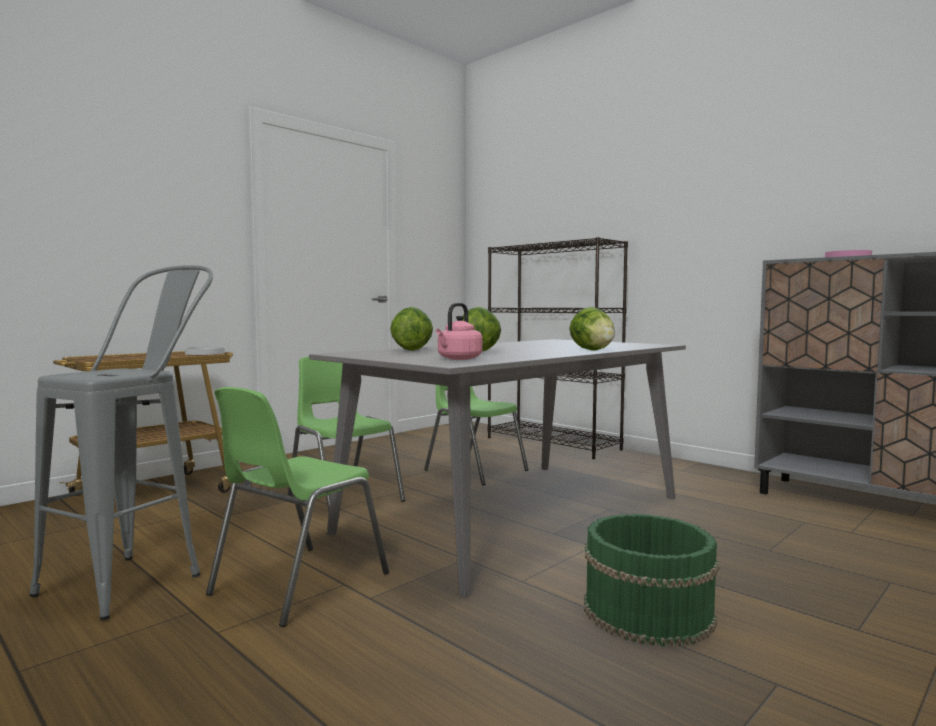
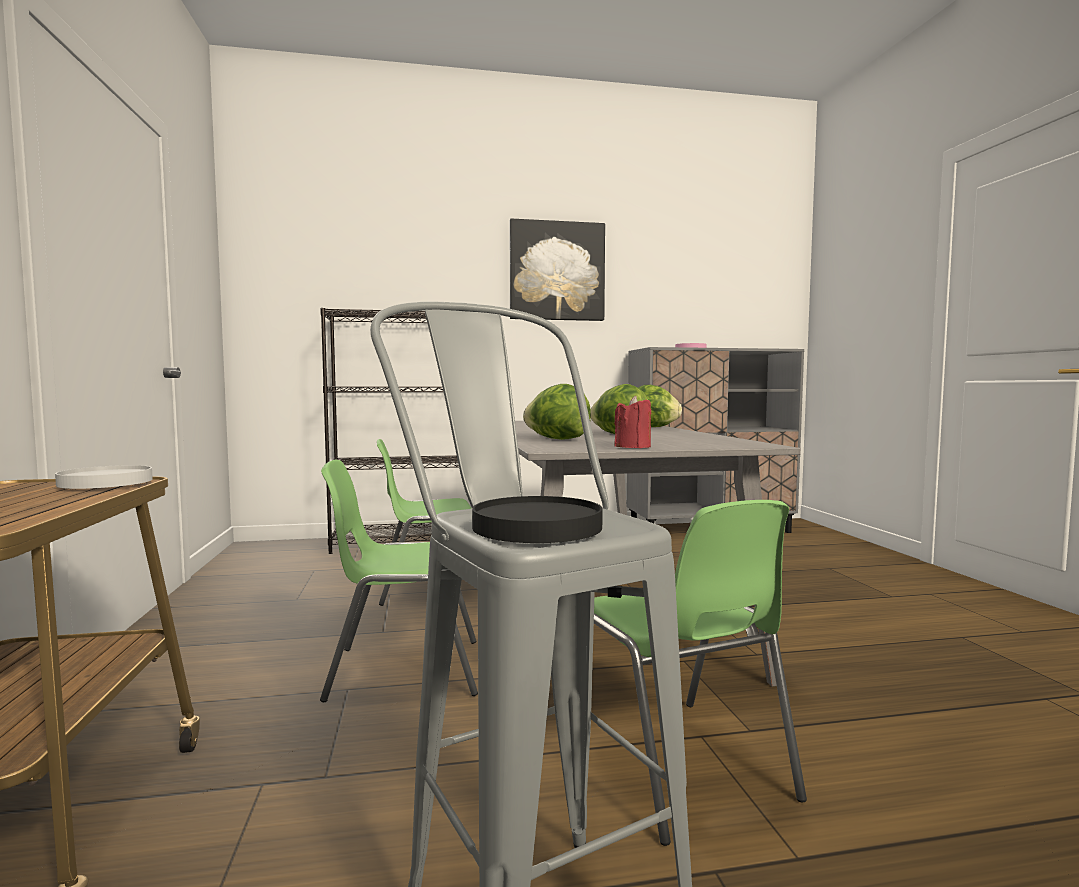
camera: 55 degrees left, 0 degrees up
pink kettle [436,303,483,360] -> none
green bucket [584,513,719,647] -> none
none -> black plate [472,496,603,543]
none -> picture [510,219,605,321]
none -> red candle [614,396,651,448]

